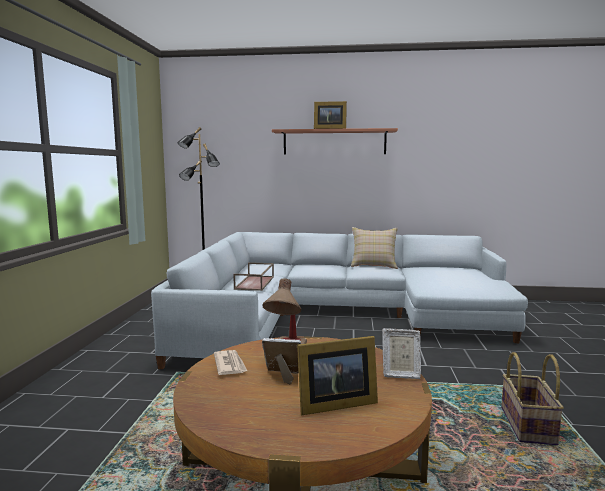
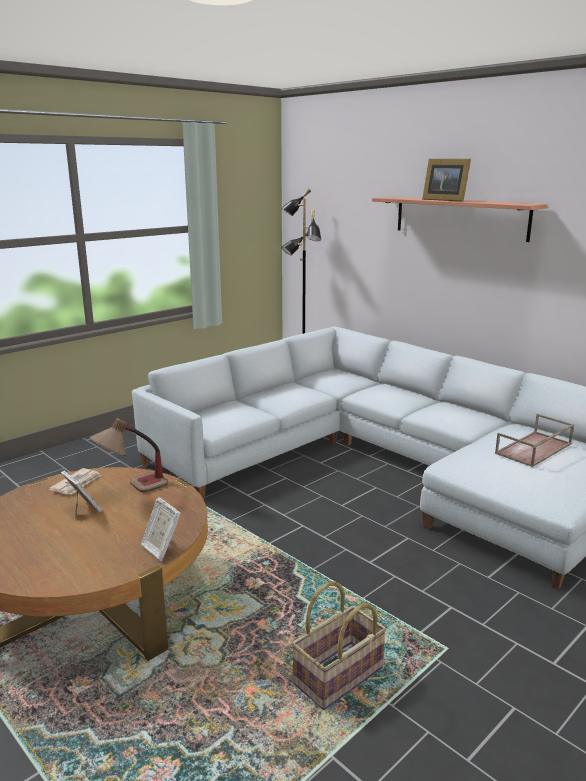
camera: 40 degrees right, 10 degrees up
brown tray [233,262,274,291] -> brown tray moved to [495,414,574,467]
picture frame [297,336,378,415] -> none
beige pillow [351,227,398,269] -> none

